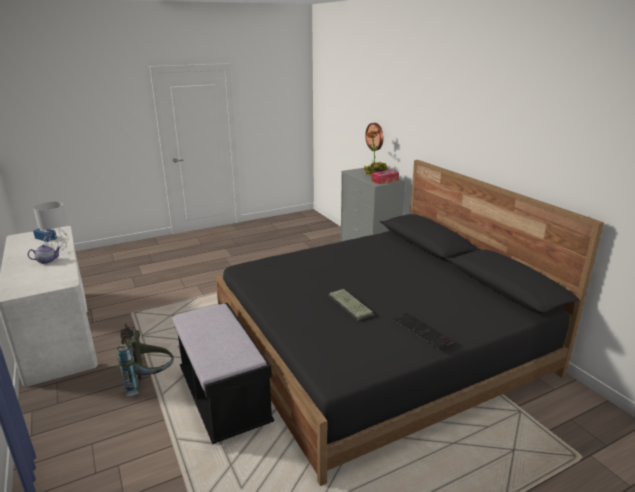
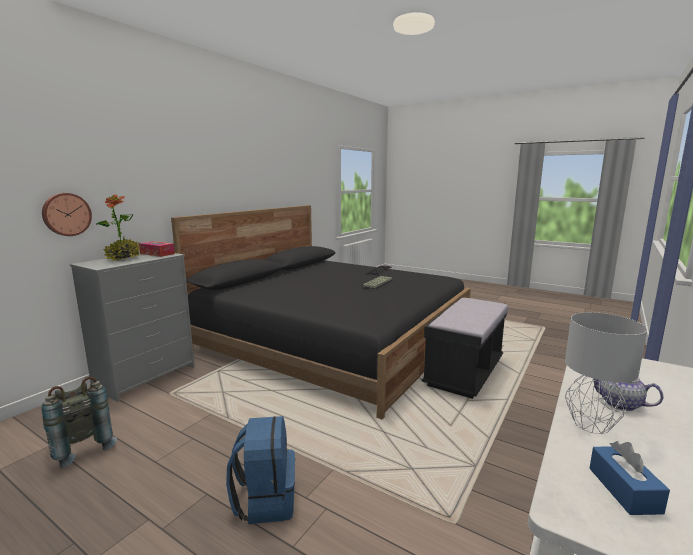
camera: 120 degrees left, 10 degrees down
grey backpack [117,324,174,396] -> grey backpack moved to [42,377,117,468]
none -> blue backpack [226,416,295,524]

